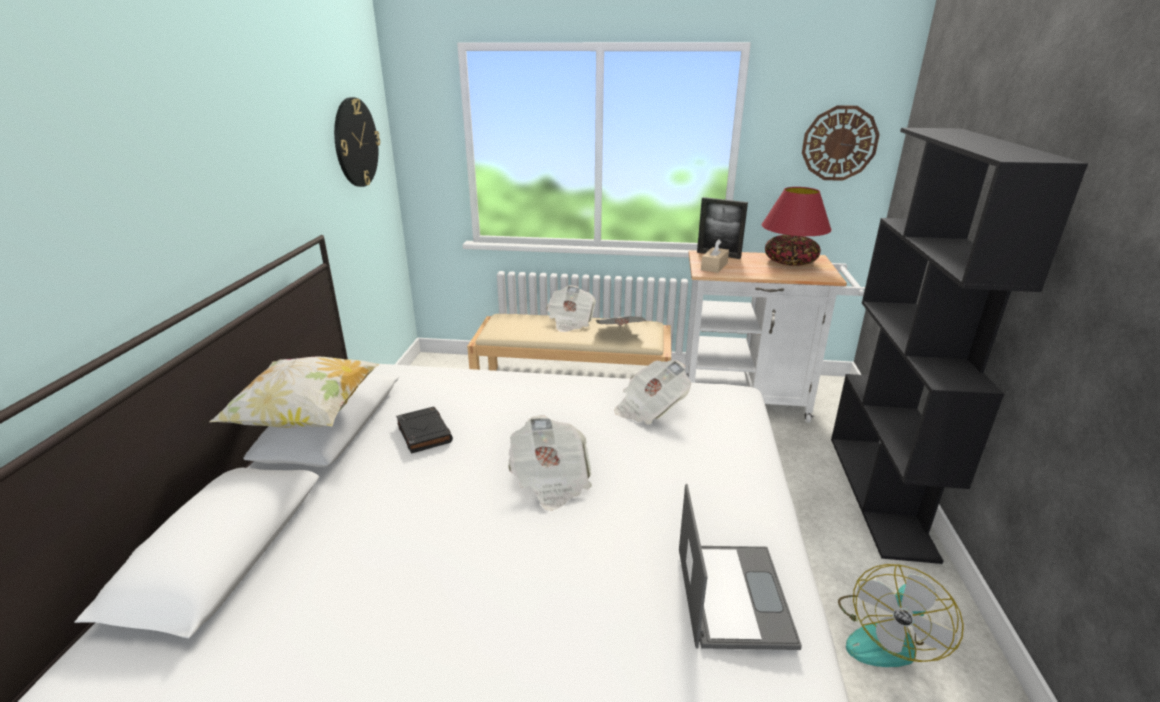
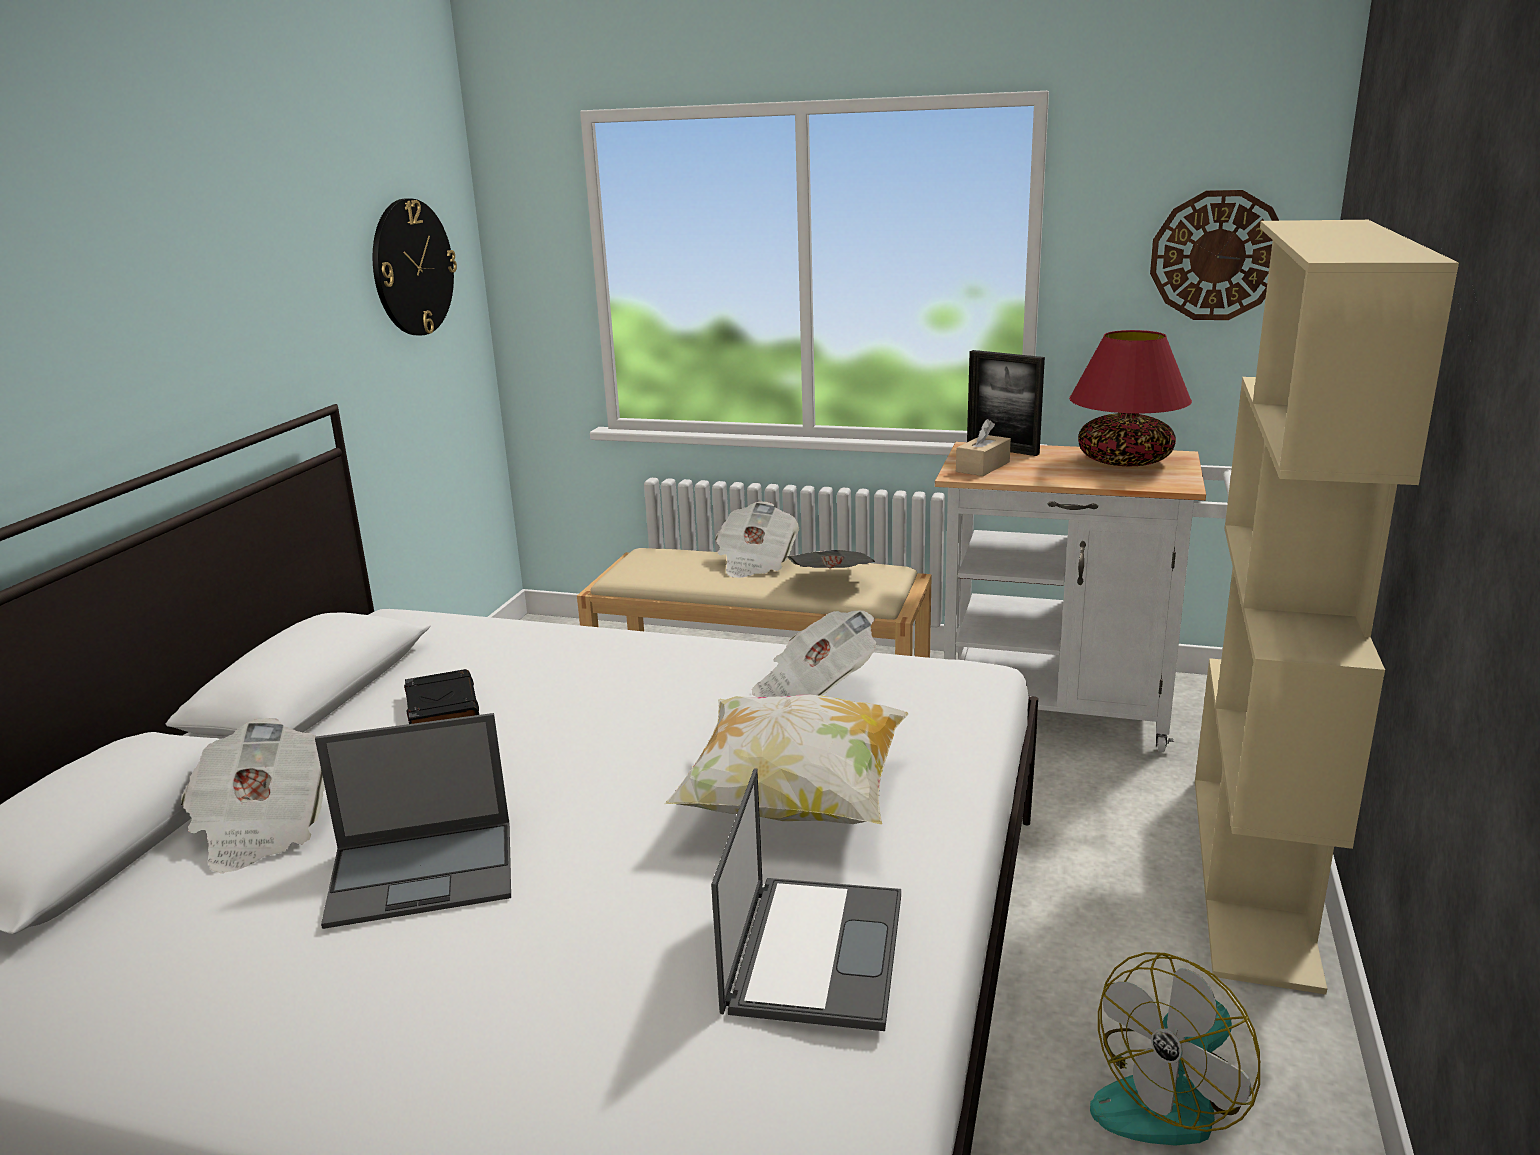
camera: 10 degrees right, 5 degrees down
pillow [209,356,379,428] -> pillow moved to [665,695,908,825]
newspaper [508,415,592,511] -> newspaper moved to [181,718,325,873]
black bookcase [831,128,1088,564] -> beige bookcase [1195,220,1459,994]
none -> laptop [315,713,511,929]

